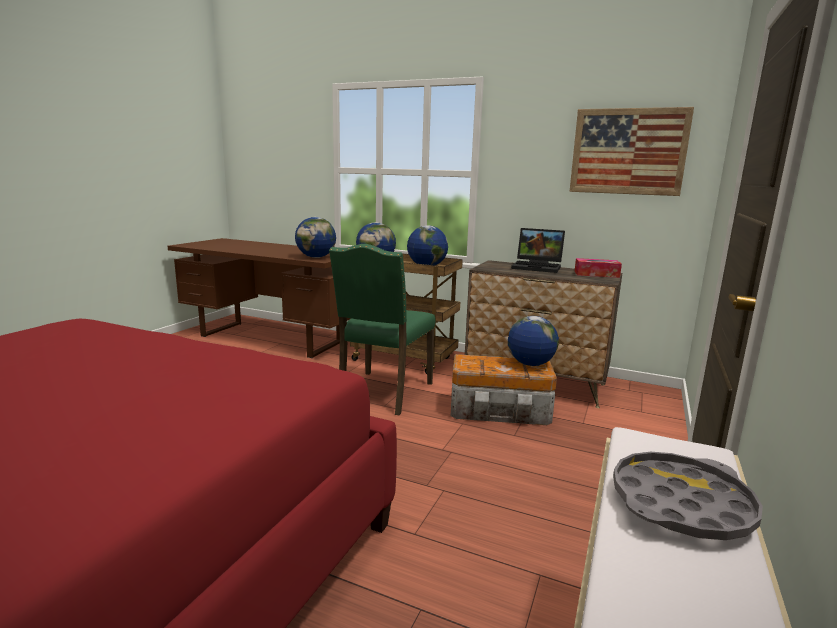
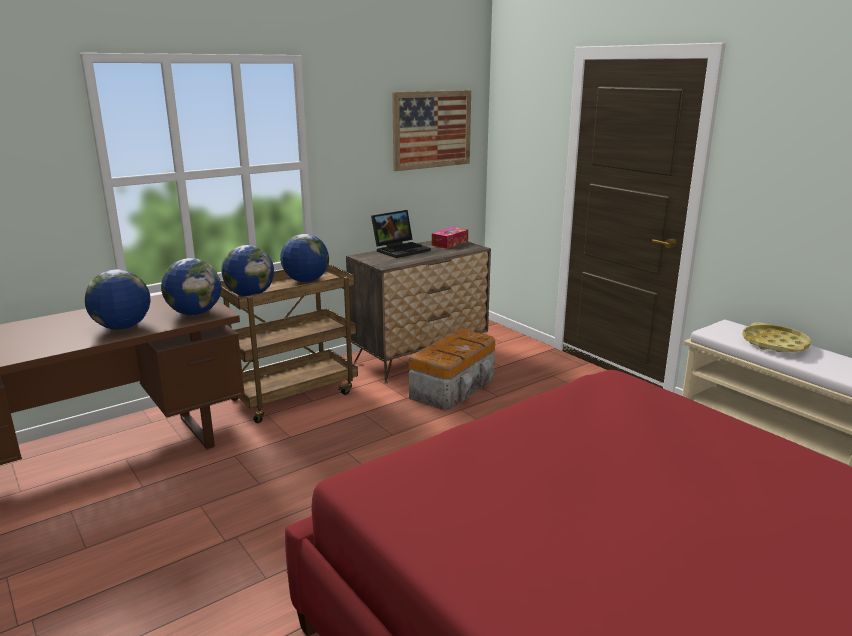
camera: 60 degrees left, 5 degrees up
green chair [329,244,435,415] -> none
globe [508,316,559,366] -> globe moved to [85,269,150,330]
grey tray [613,452,763,540] -> yellow tray [742,323,811,352]

